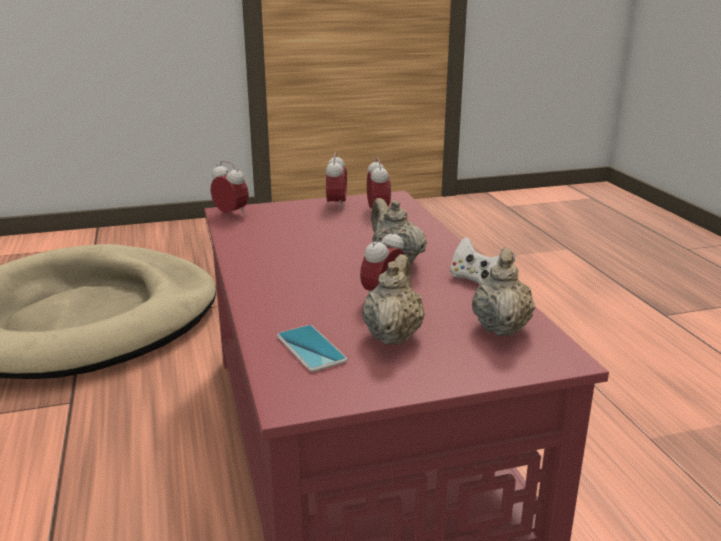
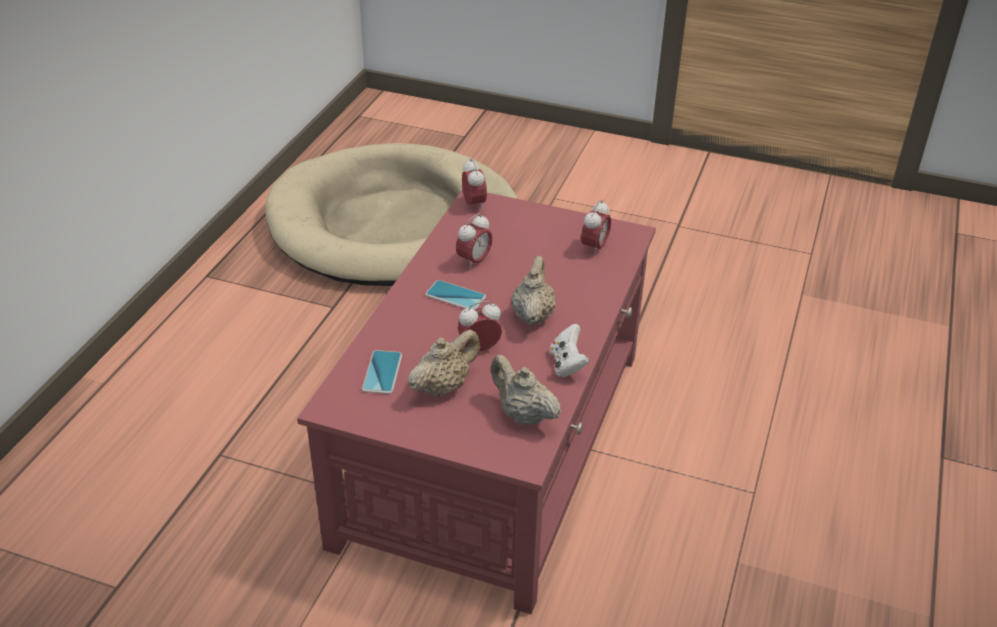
camera: 35 degrees right, 15 degrees up
alarm clock [326,152,347,210] -> alarm clock moved to [456,213,493,270]
beige teapot [472,248,535,336] -> beige teapot turned 90 degrees counterclockwise [491,355,561,425]
none -> phone [425,280,486,309]

